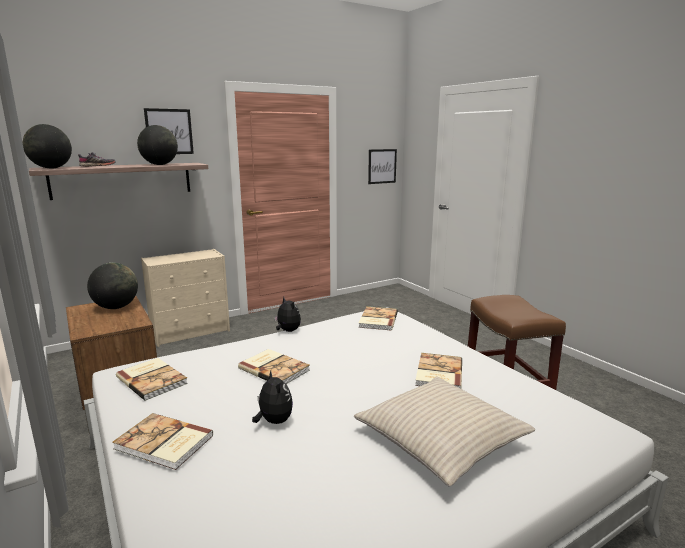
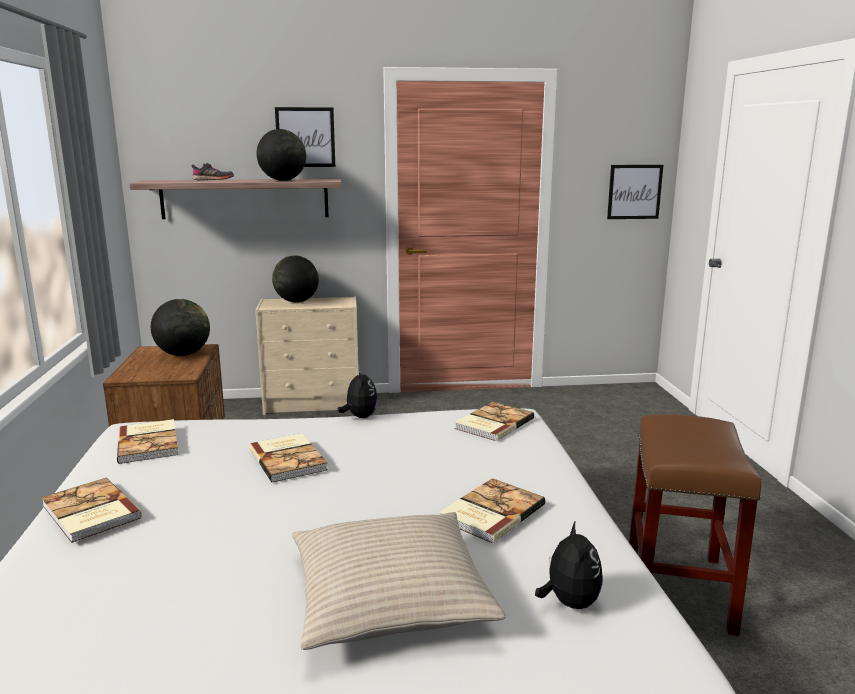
camera: 25 degrees right, 0 degrees up
globe [23,124,72,168] -> globe moved to [272,255,319,303]
plush toy [252,370,293,424] -> plush toy moved to [535,522,603,609]

